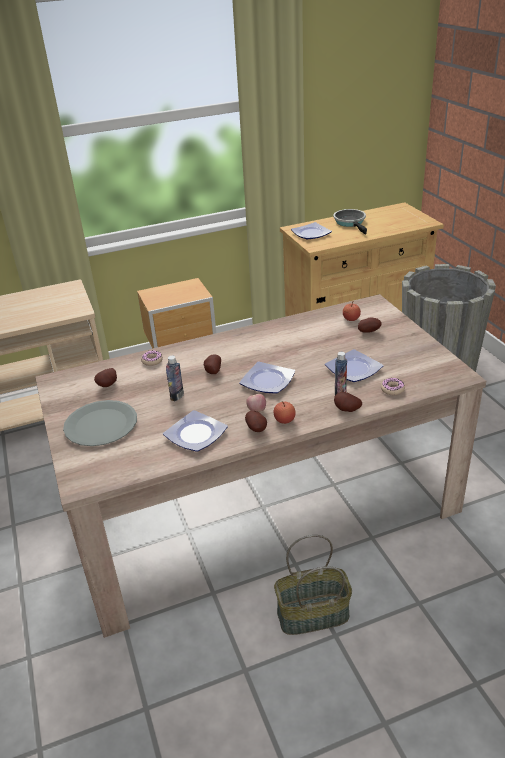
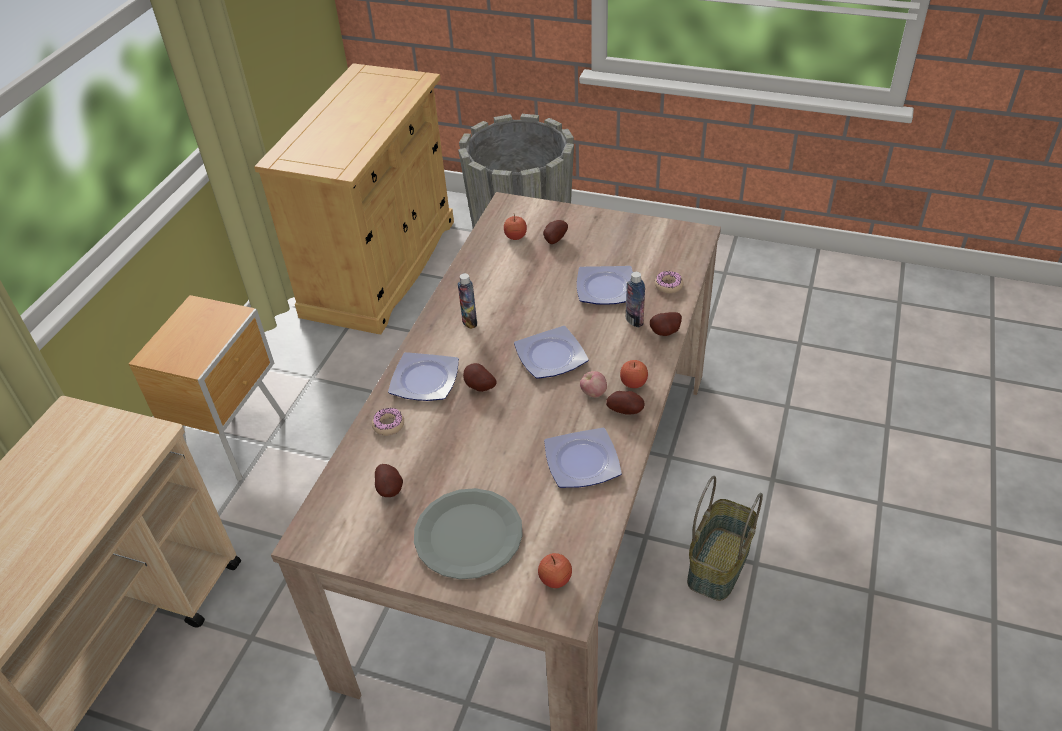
camera: 50 degrees left, 10 degrees up
bottle [166,356,184,401] -> bottle moved to [458,273,477,329]
plate [291,222,332,239] -> plate moved to [388,352,459,401]
frying pan [333,209,367,235] -> none
none -> apple [538,553,572,588]

